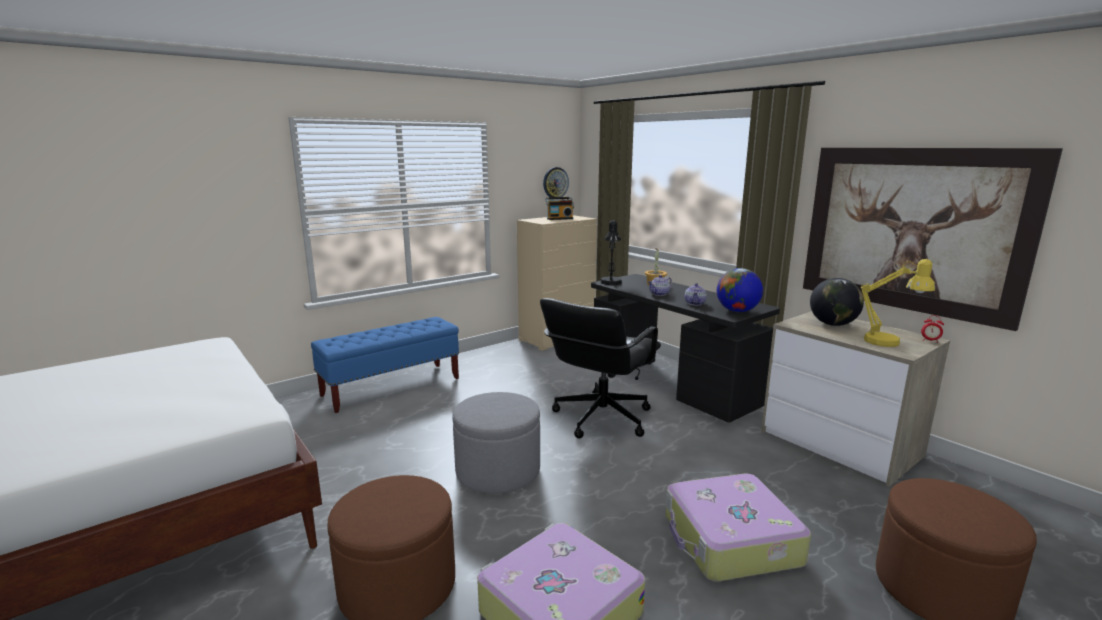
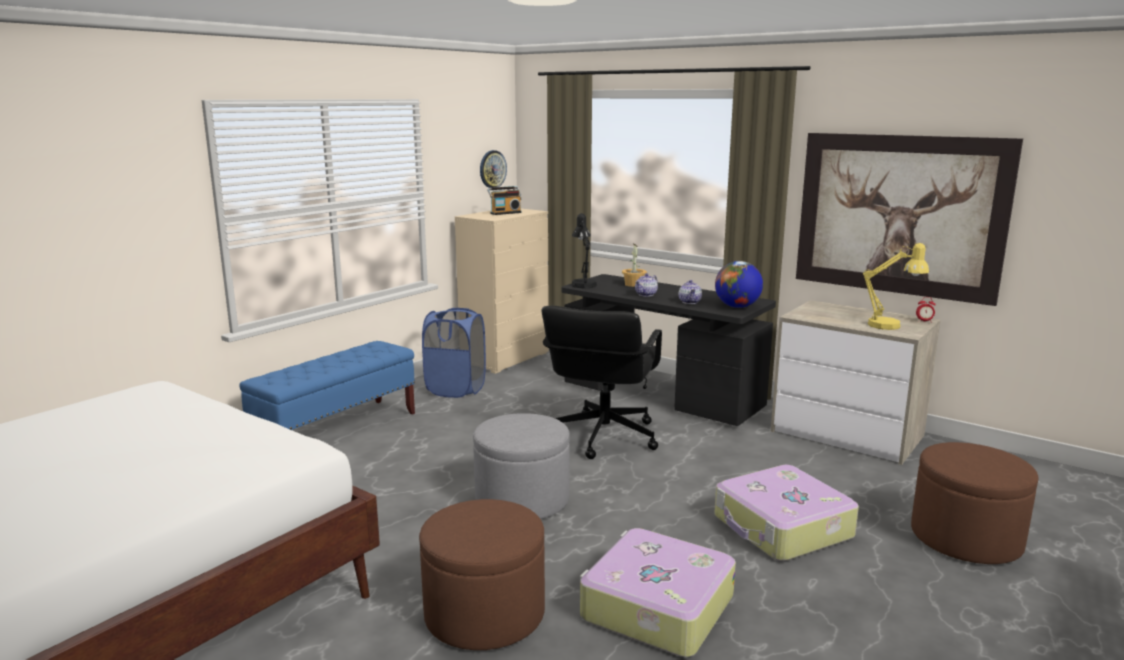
camera: 15 degrees left, 0 degrees up
globe [810,278,864,326] -> none
none -> blue laundry basket [422,308,486,398]

